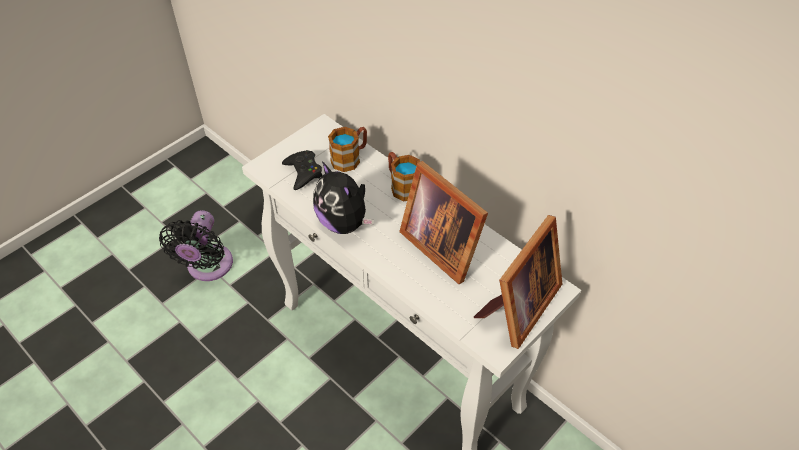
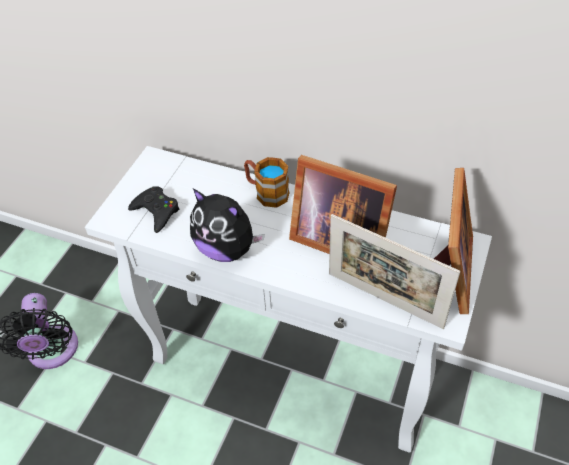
camera: 20 degrees left, 0 degrees up
mug [328,127,367,172] -> none
none -> picture frame [329,214,461,329]

